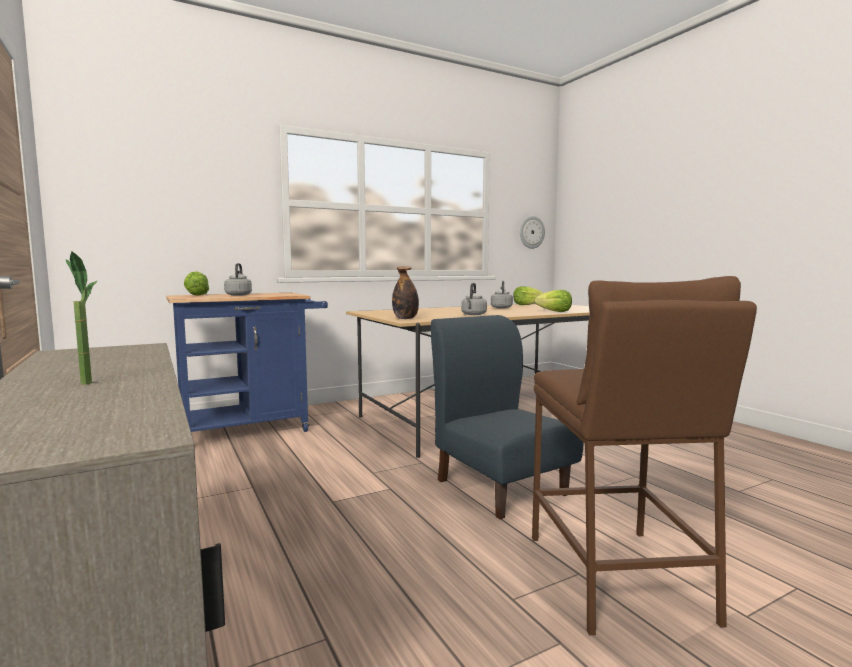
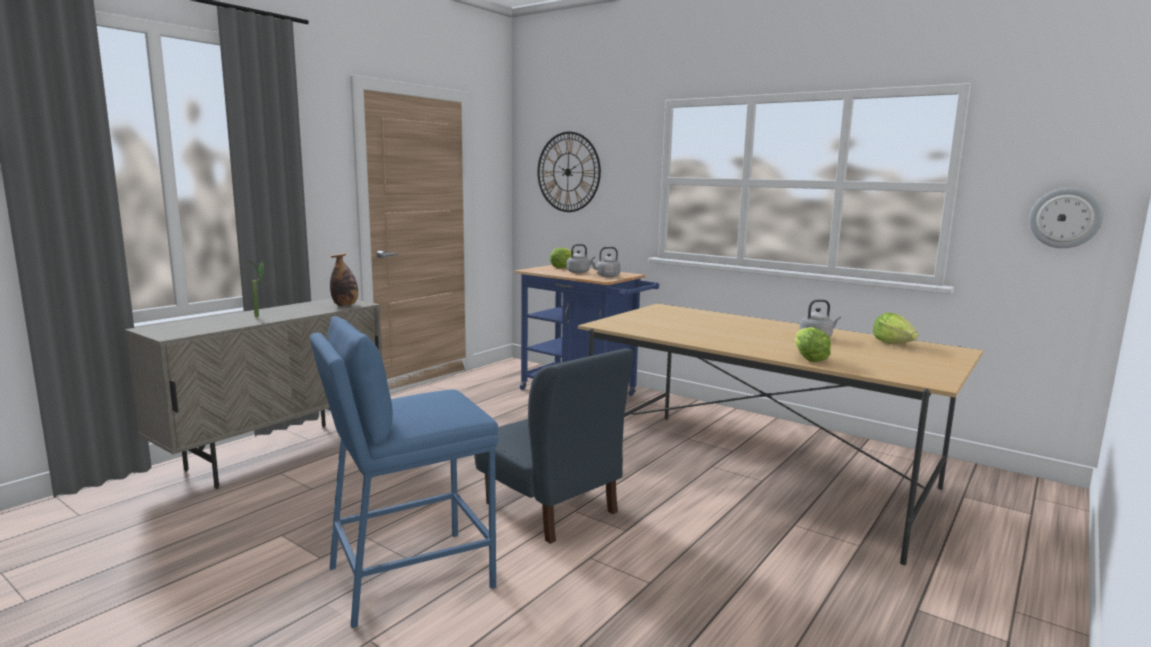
camera: 65 degrees right, 5 degrees up
bottle [392,266,419,319] -> bottle moved to [330,253,358,306]
blue chair [431,315,583,519] -> blue chair turned 105 degrees clockwise [474,348,634,544]
grey kettle [461,283,487,315] -> grey kettle moved to [590,247,621,277]
brown stool [532,276,757,635] -> blue stool [310,316,498,628]
none -> wall clock [537,131,601,212]

